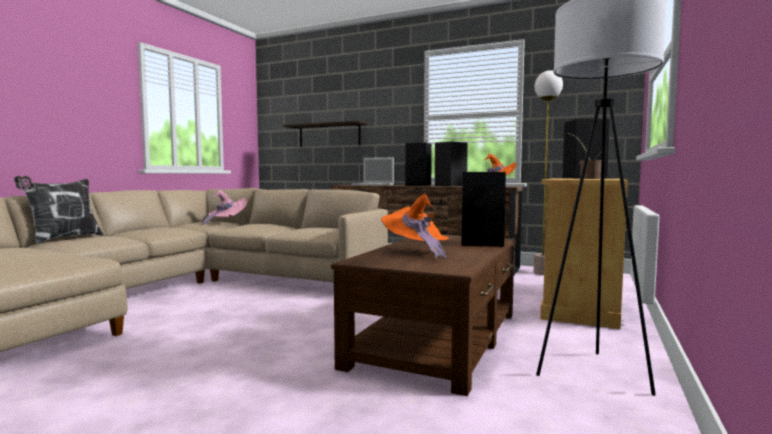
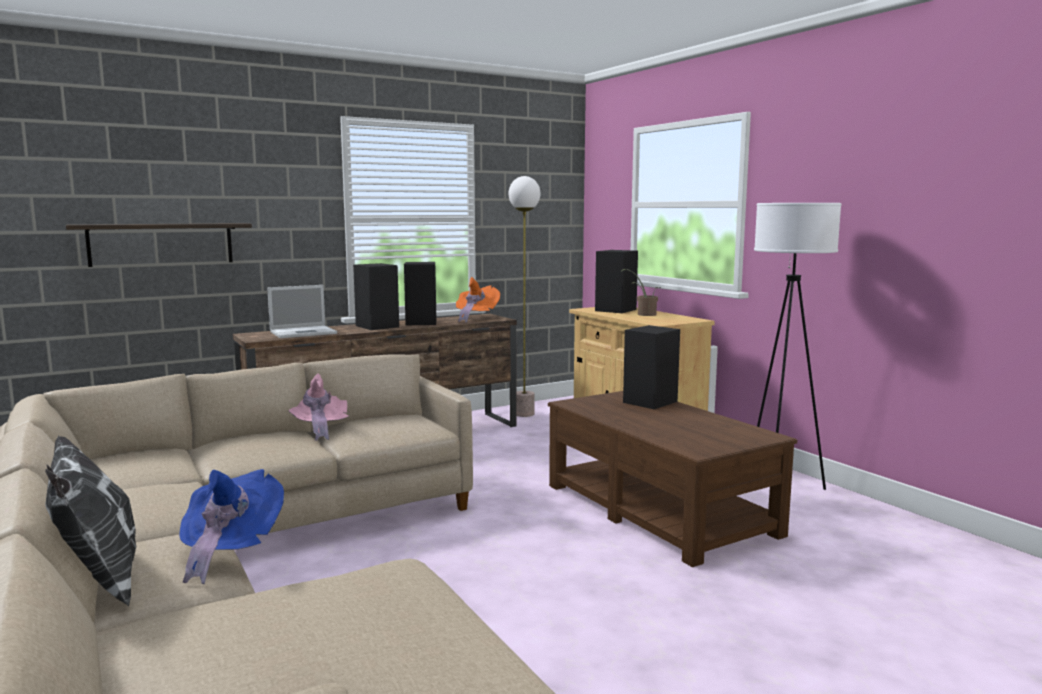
camera: 55 degrees left, 5 degrees up
pink hat [202,190,247,226] -> pink hat moved to [289,374,348,441]
orange hat [381,194,449,259] -> none
none -> blue hat [179,469,284,584]

